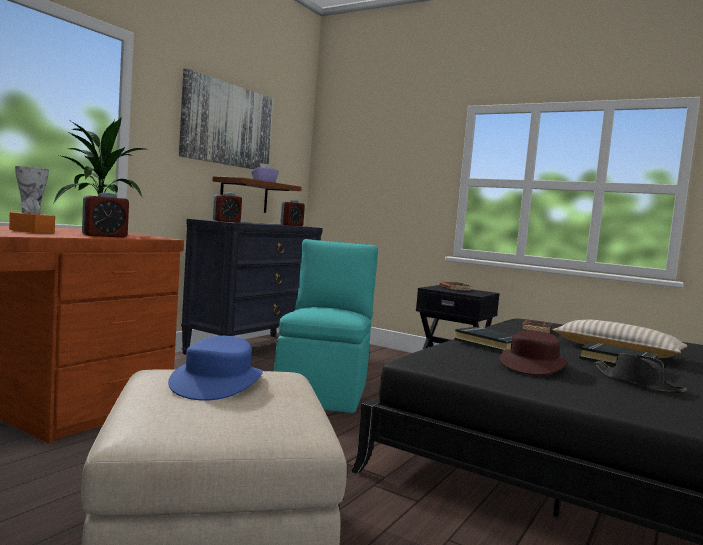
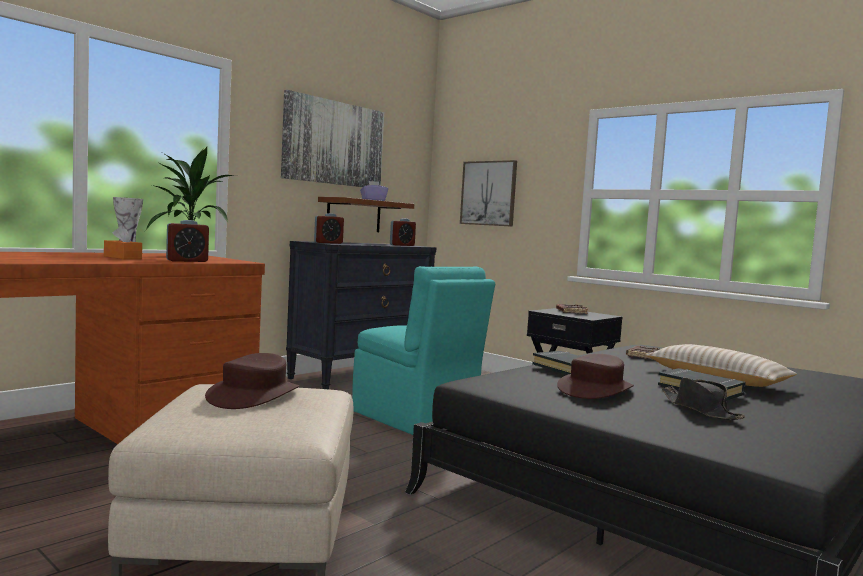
camera: 10 degrees right, 0 degrees up
blue hat [168,336,263,401] -> brown hat [205,353,299,409]
turquoise chair [274,239,378,413] -> turquoise chair turned 120 degrees clockwise [352,266,495,435]
none -> picture [460,160,517,227]

